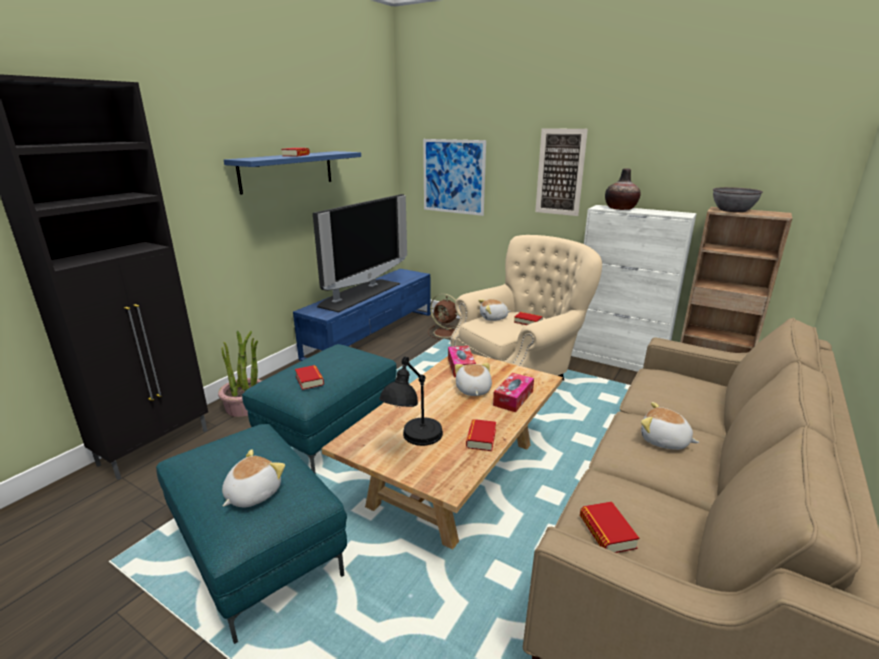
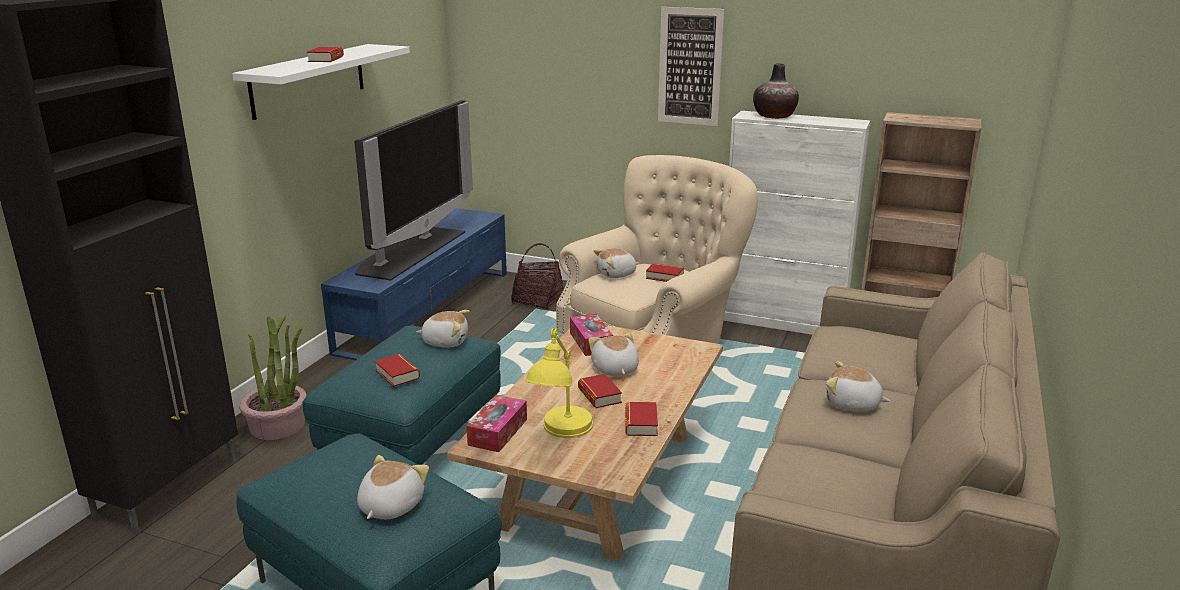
camera: 10 degrees left, 0 degrees up
blue shelf [224,151,361,195] -> white shelf [232,44,410,120]
black table lamp [379,356,443,446] -> yellow table lamp [526,328,593,438]
picture [423,139,486,216] -> none
brown fan [428,294,460,340] -> basket [511,243,564,310]
tissue box [493,373,534,412] -> tissue box moved to [466,395,527,452]
book [580,502,639,553] -> book moved to [578,374,622,408]
grey bowl [713,187,763,212] -> none
none -> plush toy [416,310,469,347]

